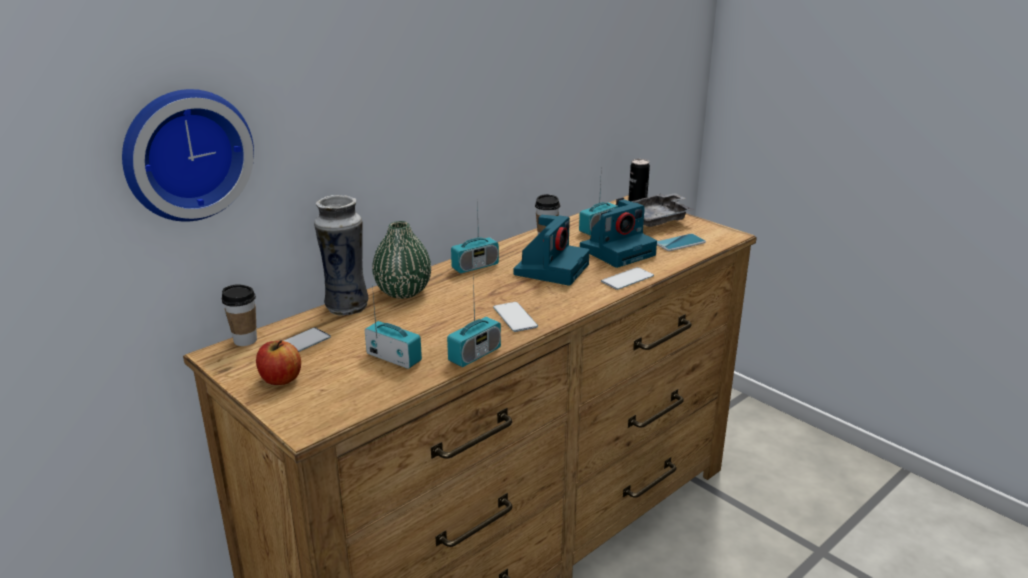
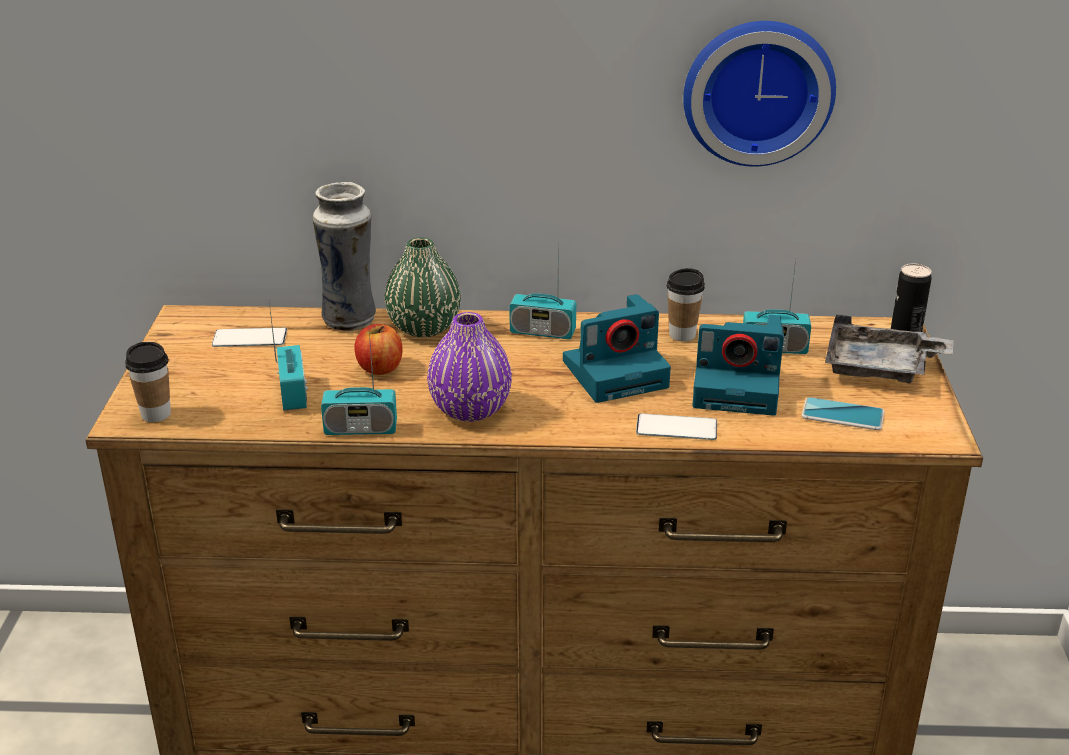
camera: 45 degrees right, 5 degrees up
wall clock [122,89,254,222] -> wall clock moved to [683,21,836,167]
cup [222,284,257,346] -> cup moved to [125,342,171,422]
apple [256,340,301,385] -> apple moved to [354,324,403,375]
phone [493,302,538,332] -> purple vase [427,312,512,422]

